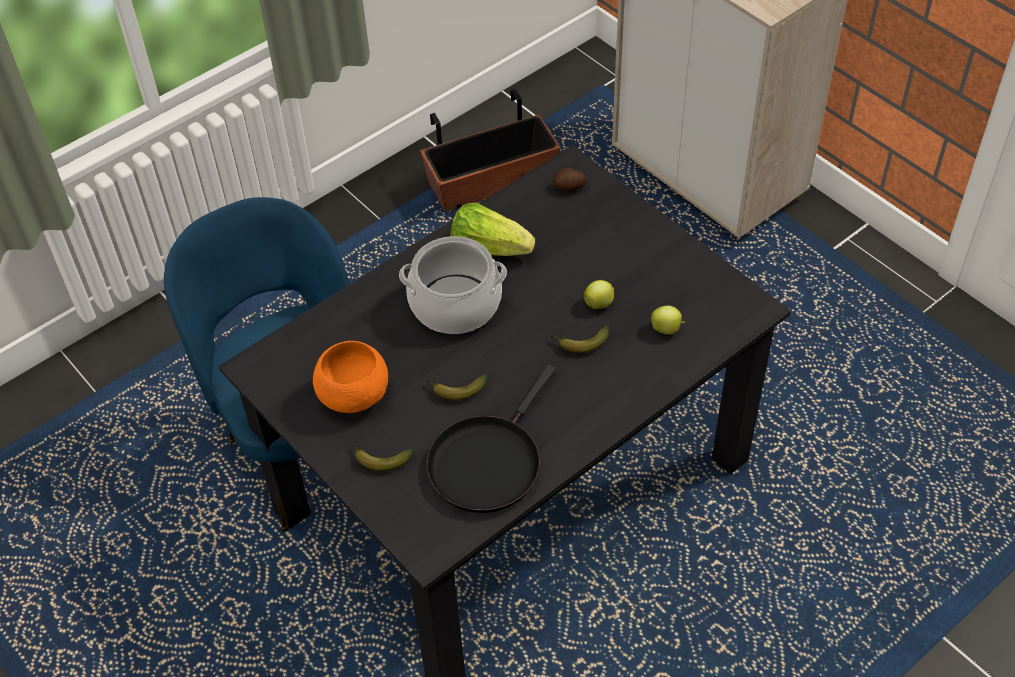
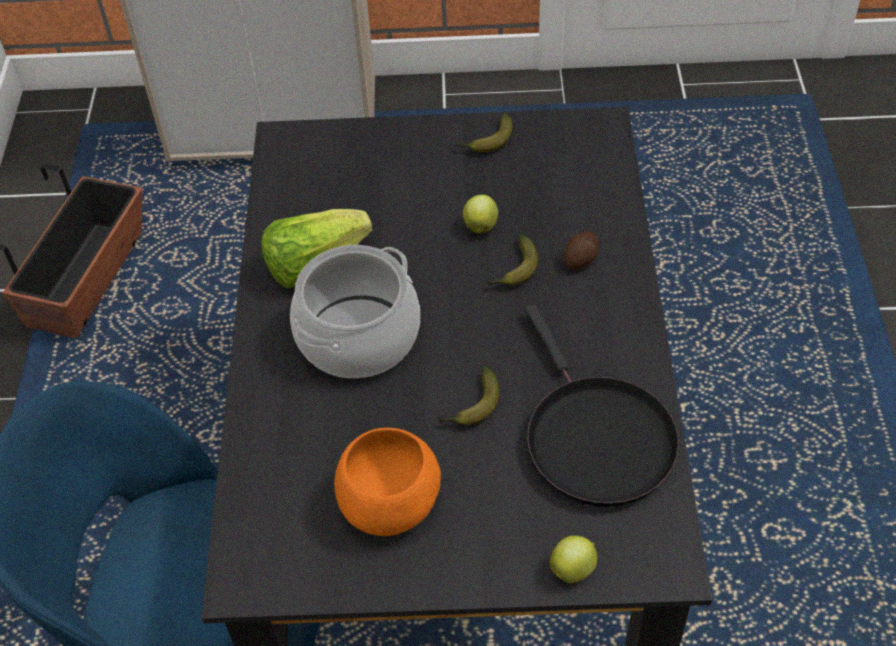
camera: 50 degrees left, 0 degrees up
banana [352,440,414,471] -> banana moved to [456,113,513,152]
potato [552,168,587,191] -> potato moved to [564,231,599,269]
apple [651,306,685,334] -> apple moved to [550,535,597,583]

